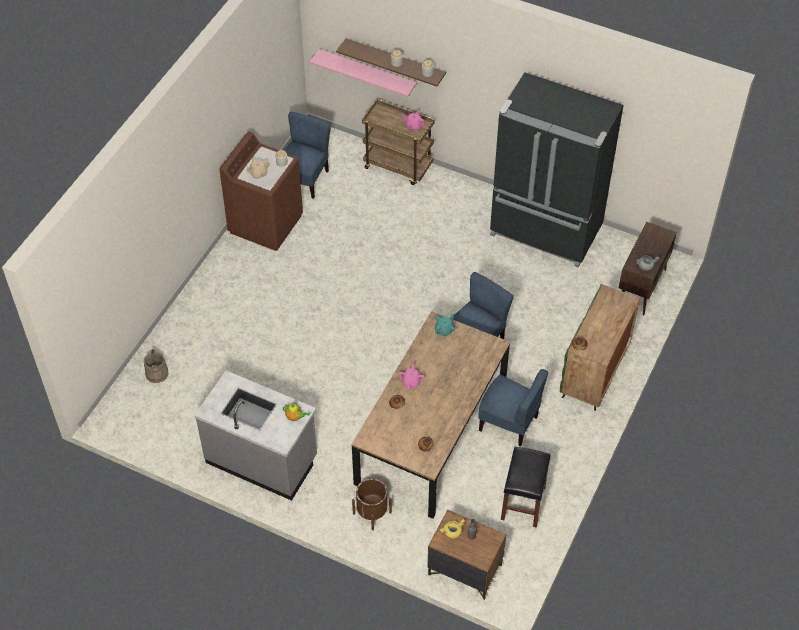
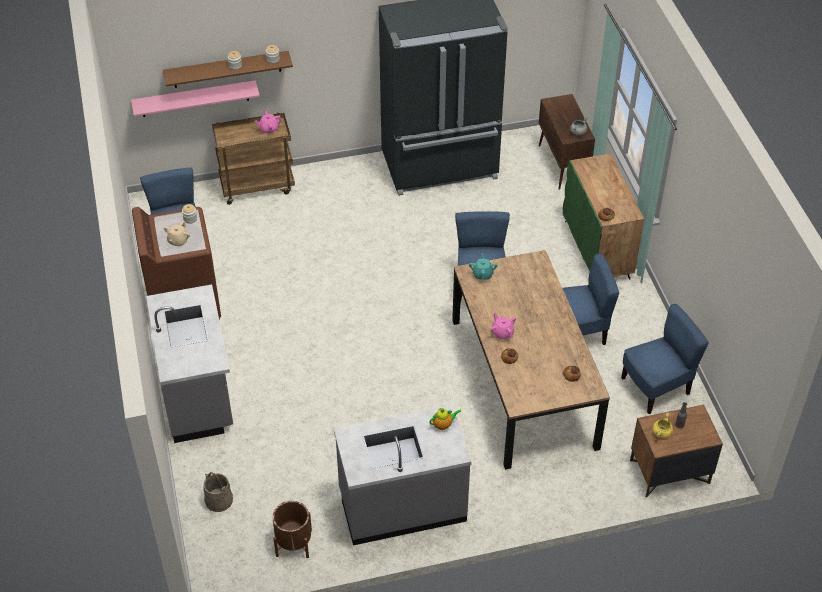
camera: 40 degrees left, 5 degrees down
brown planter [352,479,392,530] -> brown planter moved to [272,501,312,558]
black stool [501,447,551,528] -> blue chair [621,304,709,414]
none -> grey counter [146,284,233,443]

